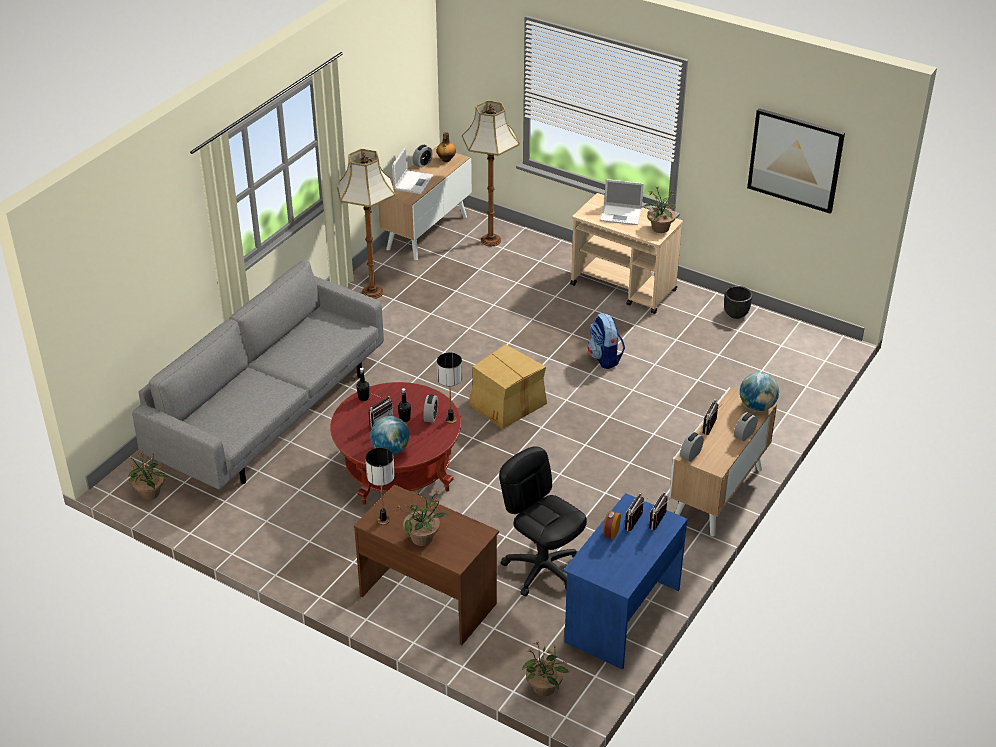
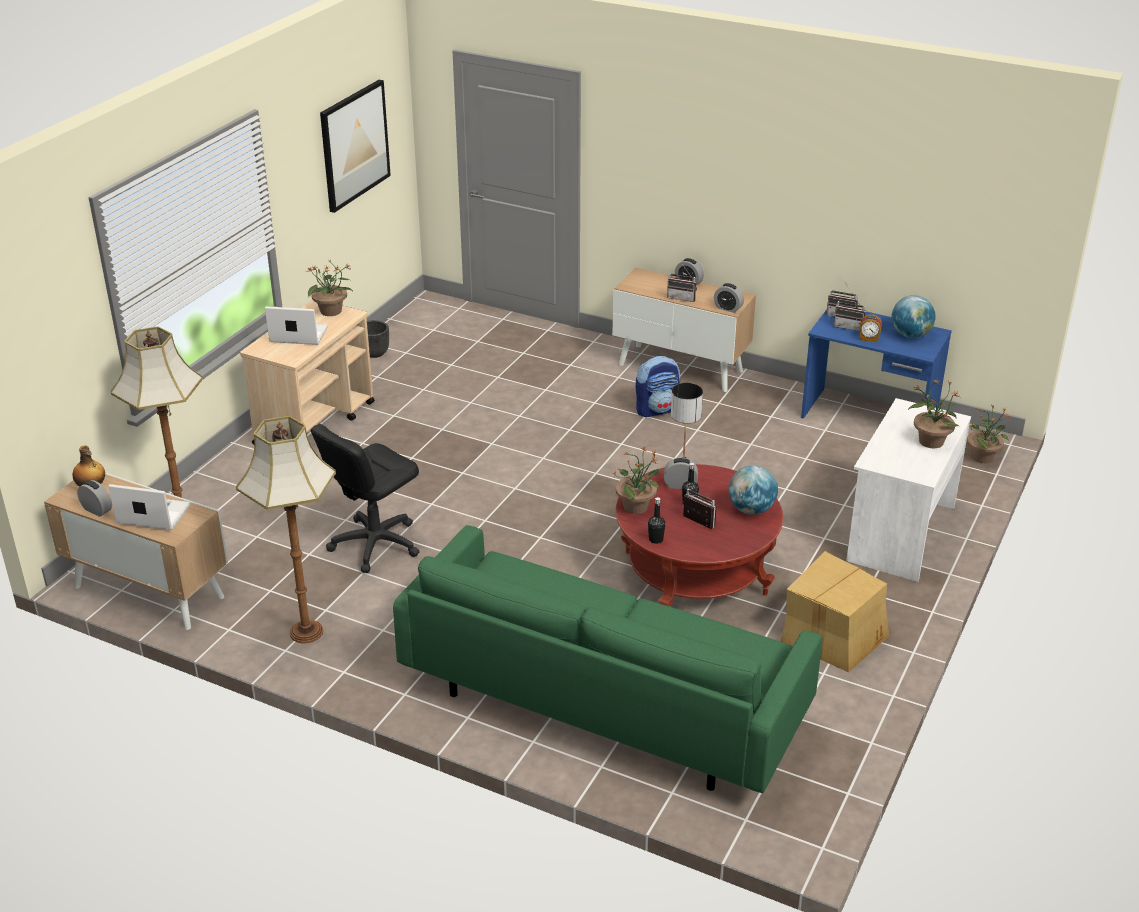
camera: 95 degrees left, 5 degrees down
potted plant [128,451,168,500] -> potted plant moved to [611,446,663,514]
grey sofa [132,261,384,490] -> green sofa [393,525,822,793]
brown desk [354,484,499,645] -> white desk [846,398,971,582]
table lamp [366,448,395,525] -> none
cardboard box [468,344,547,429] -> cardboard box moved to [781,551,889,672]
black office chair [499,446,587,596] -> black office chair moved to [311,424,420,573]
backpack [588,313,625,369] -> backpack moved to [636,356,680,417]
laptop [600,179,644,225] -> laptop turned 90 degrees counterclockwise [265,306,328,345]
globe [740,372,779,411] -> globe moved to [891,295,936,338]

